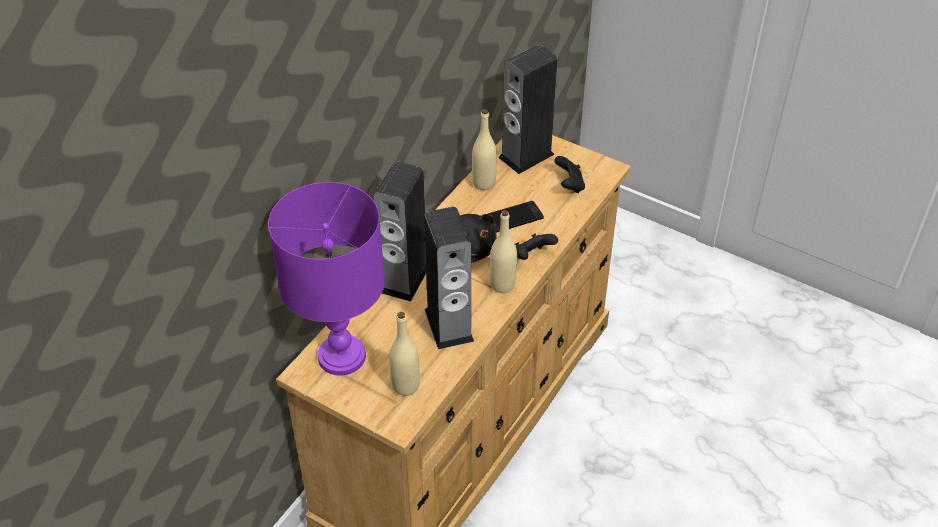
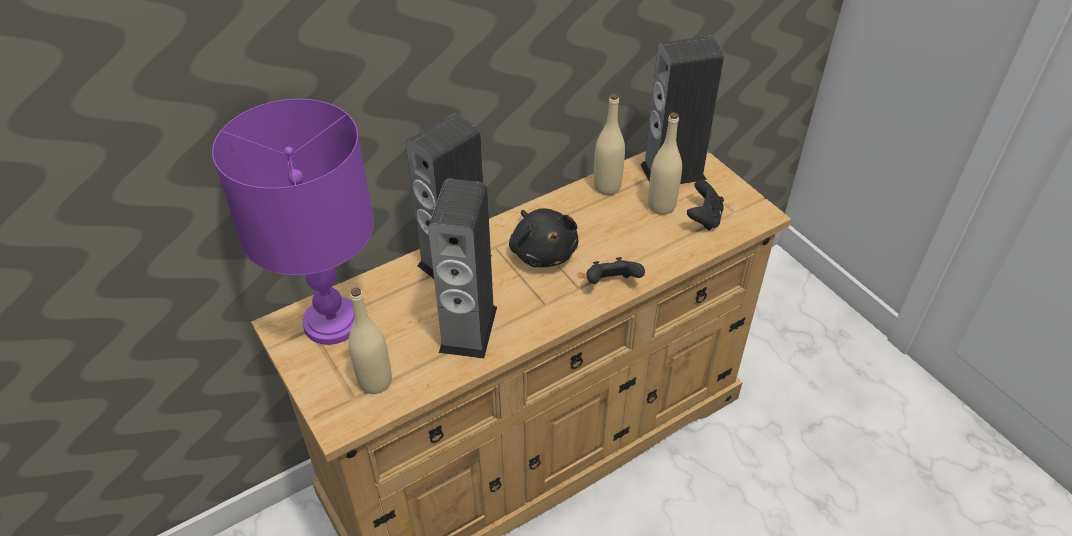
camera: 25 degrees right, 0 degrees up
phone [488,201,544,233] -> none
beige bottle [490,210,517,293] -> beige bottle moved to [648,112,682,215]

